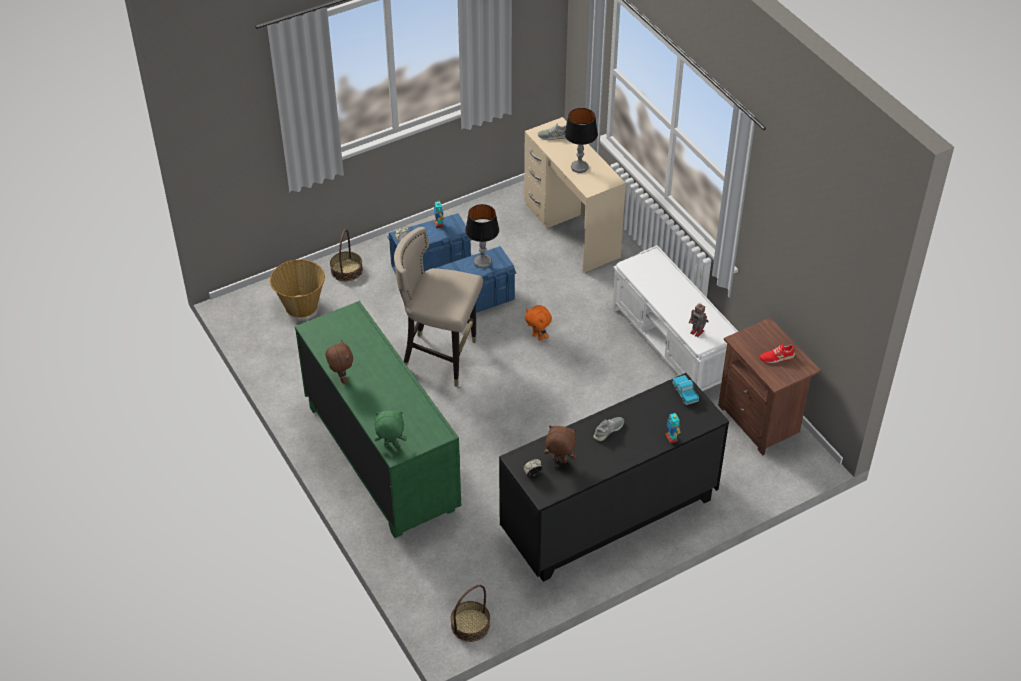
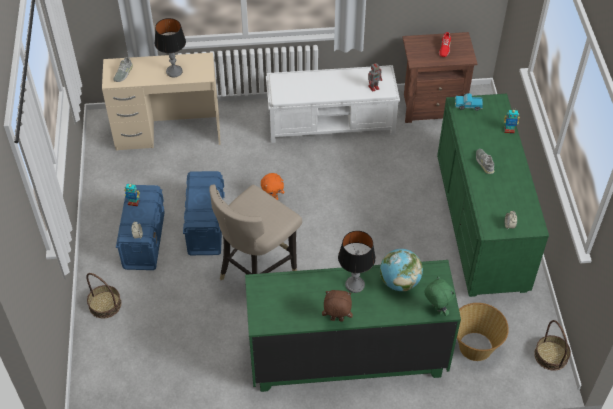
camera: 65 degrees left, 5 degrees up
basket [270,259,325,318] -> basket moved to [457,303,509,361]
green plush toy [374,411,407,447] -> green plush toy turned 120 degrees clockwise [424,276,455,316]
table lamp [465,204,499,268] -> table lamp moved to [338,231,376,293]
black dresser [499,373,729,582] -> green dresser [437,94,549,297]
brown plush toy [544,426,577,463] -> none
none -> globe [380,249,423,291]

